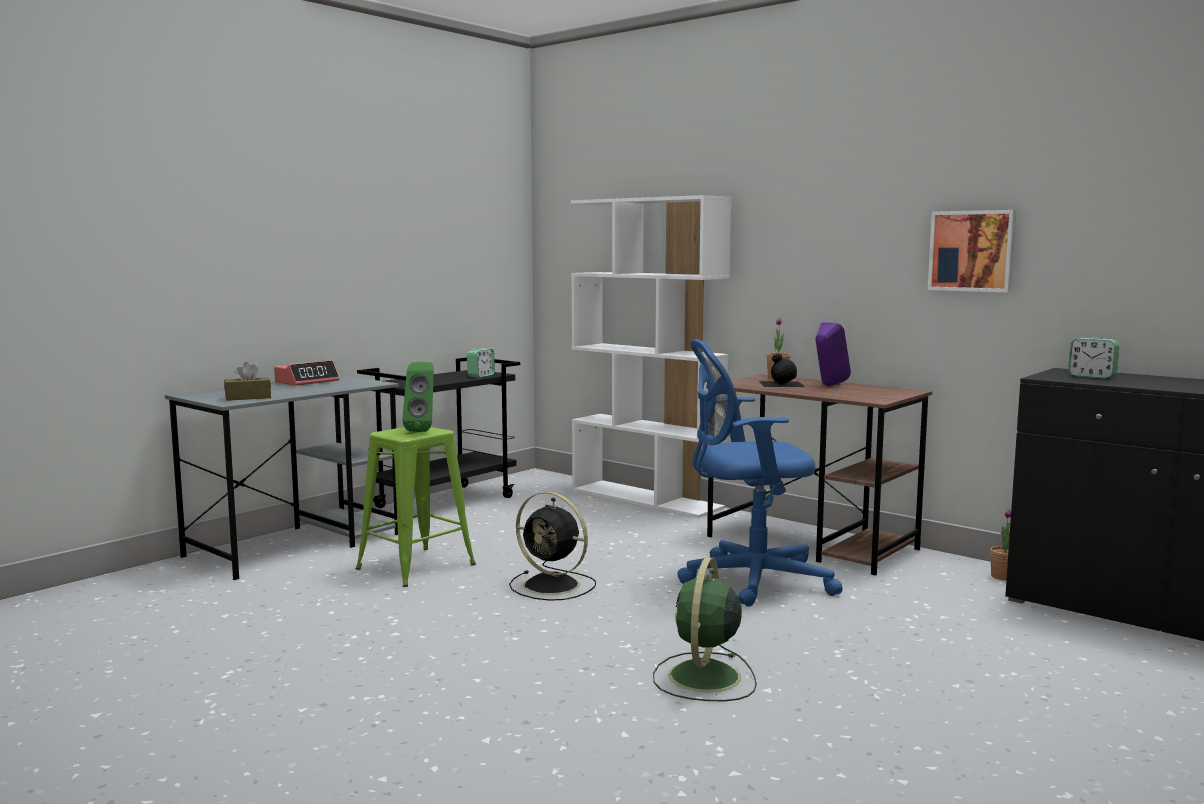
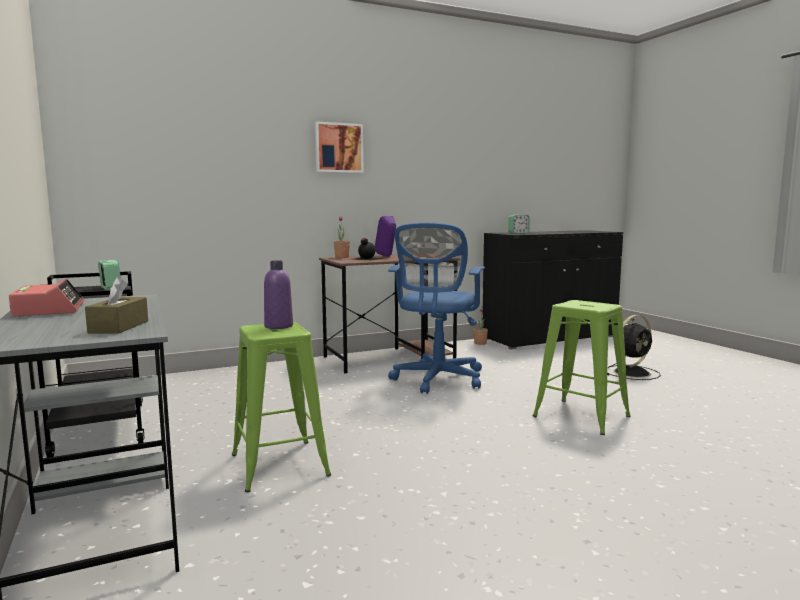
camera: 65 degrees left, 0 degrees up
green speaker [402,362,434,432] -> purple bottle [264,260,293,329]
black fan [509,492,596,601] -> black fan moved to [607,315,661,380]
white bookcase [571,195,731,518] -> none
green fan [653,557,757,701] -> green stool [533,300,631,435]
picture [928,210,1016,292] -> picture moved to [315,121,364,173]

